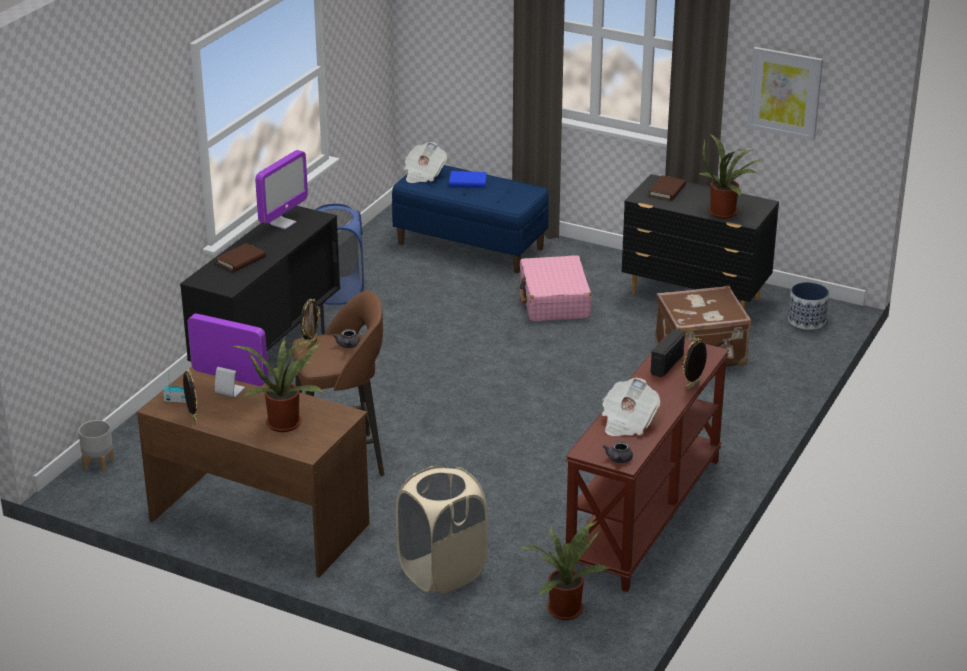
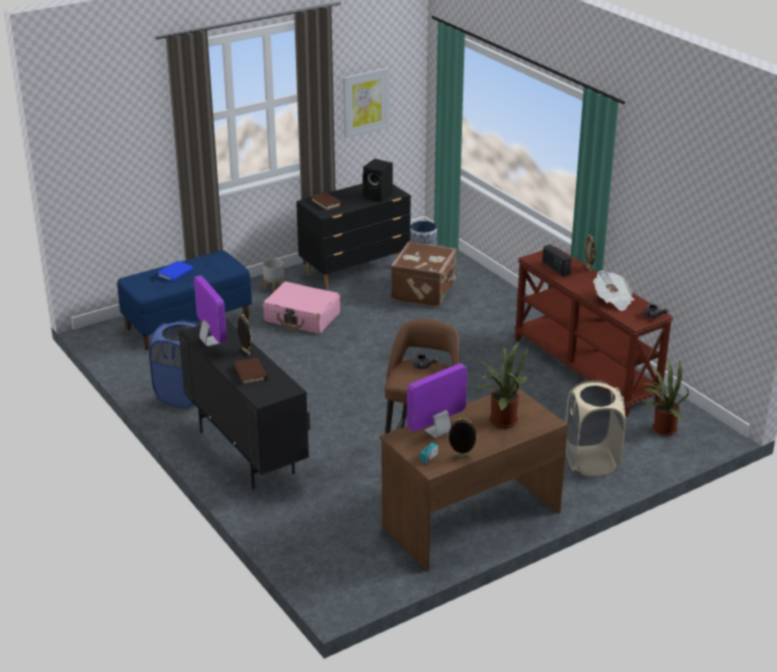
camera: 60 degrees left, 0 degrees up
grey planter [78,420,114,473] -> grey planter moved to [263,259,284,292]
picture frame [301,299,320,349] -> picture frame moved to [237,314,252,355]
newspaper [404,142,447,183] -> none
potted plant [699,134,761,219] -> black speaker [362,159,393,202]

